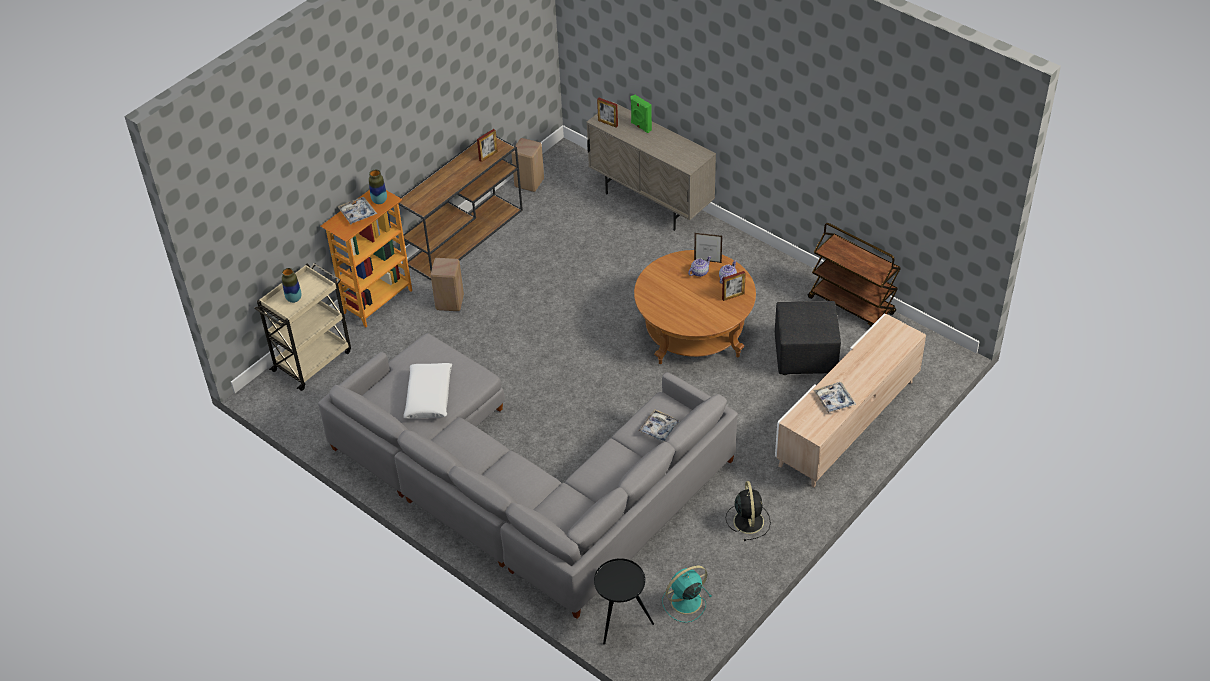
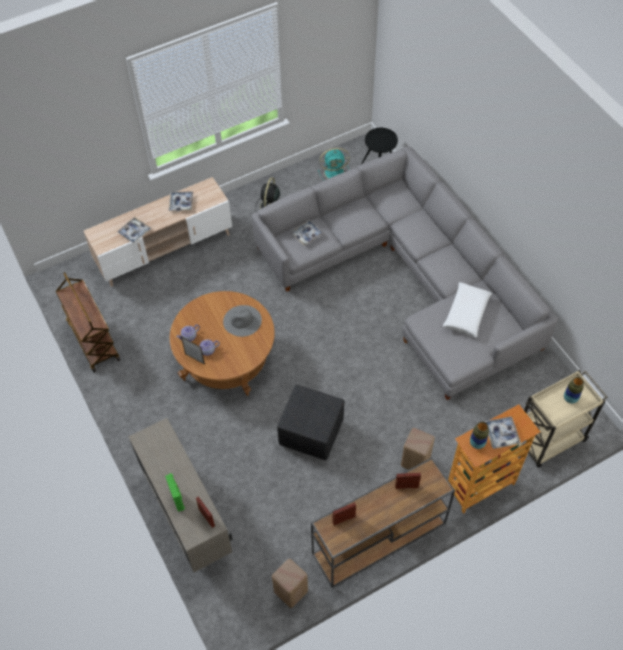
camera: 160 degrees left, 10 degrees up
picture frame [722,271,746,301] -> picture frame moved to [395,473,421,489]
black ottoman [775,301,841,375] -> black ottoman moved to [277,384,345,460]
none -> tray [117,217,151,244]
none -> grey hat [223,305,262,337]

